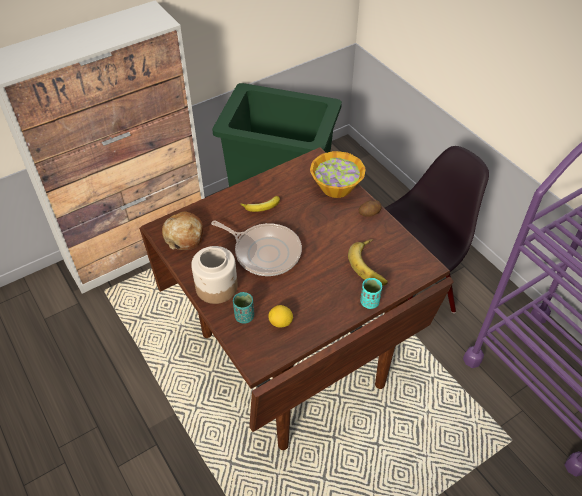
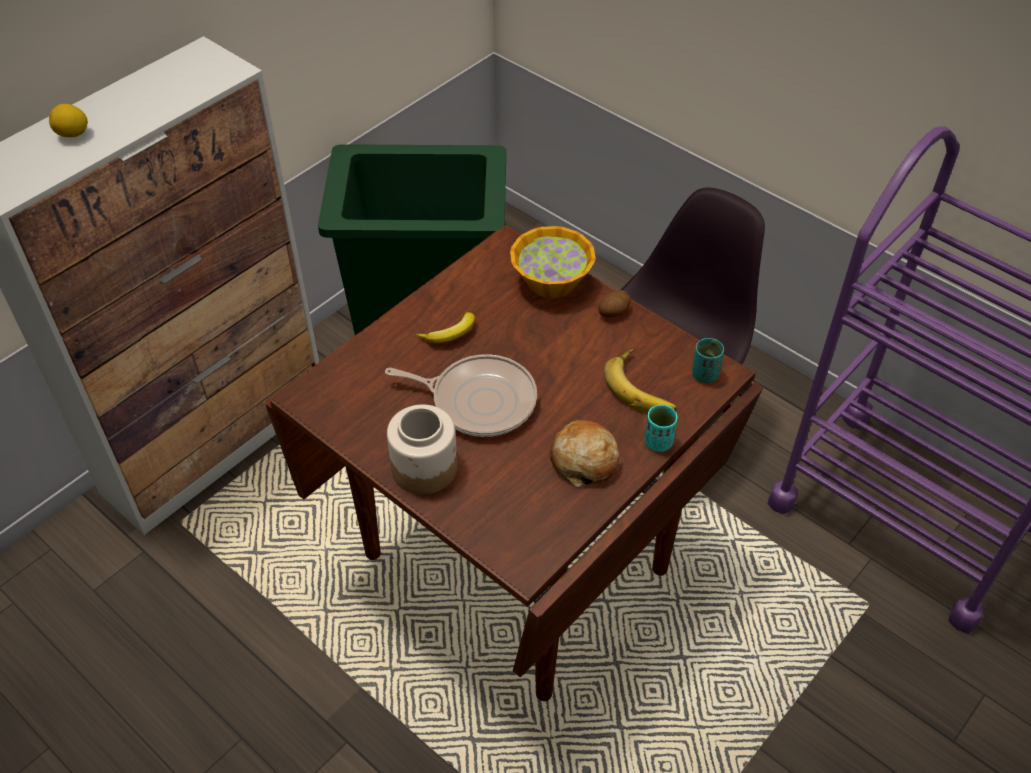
camera: 15 degrees left, 0 degrees up
bread [162,212,203,250] -> bread moved to [550,420,619,487]
turquoise cup [233,292,254,323] -> turquoise cup moved to [692,338,724,383]
lemon [268,305,293,328] -> lemon moved to [49,104,88,137]

